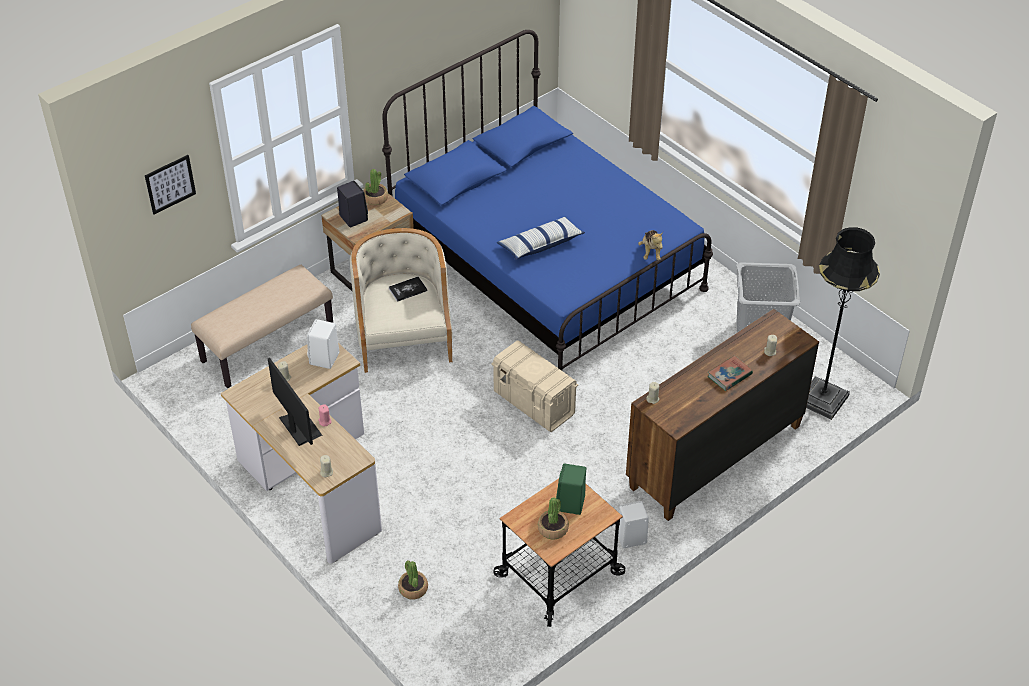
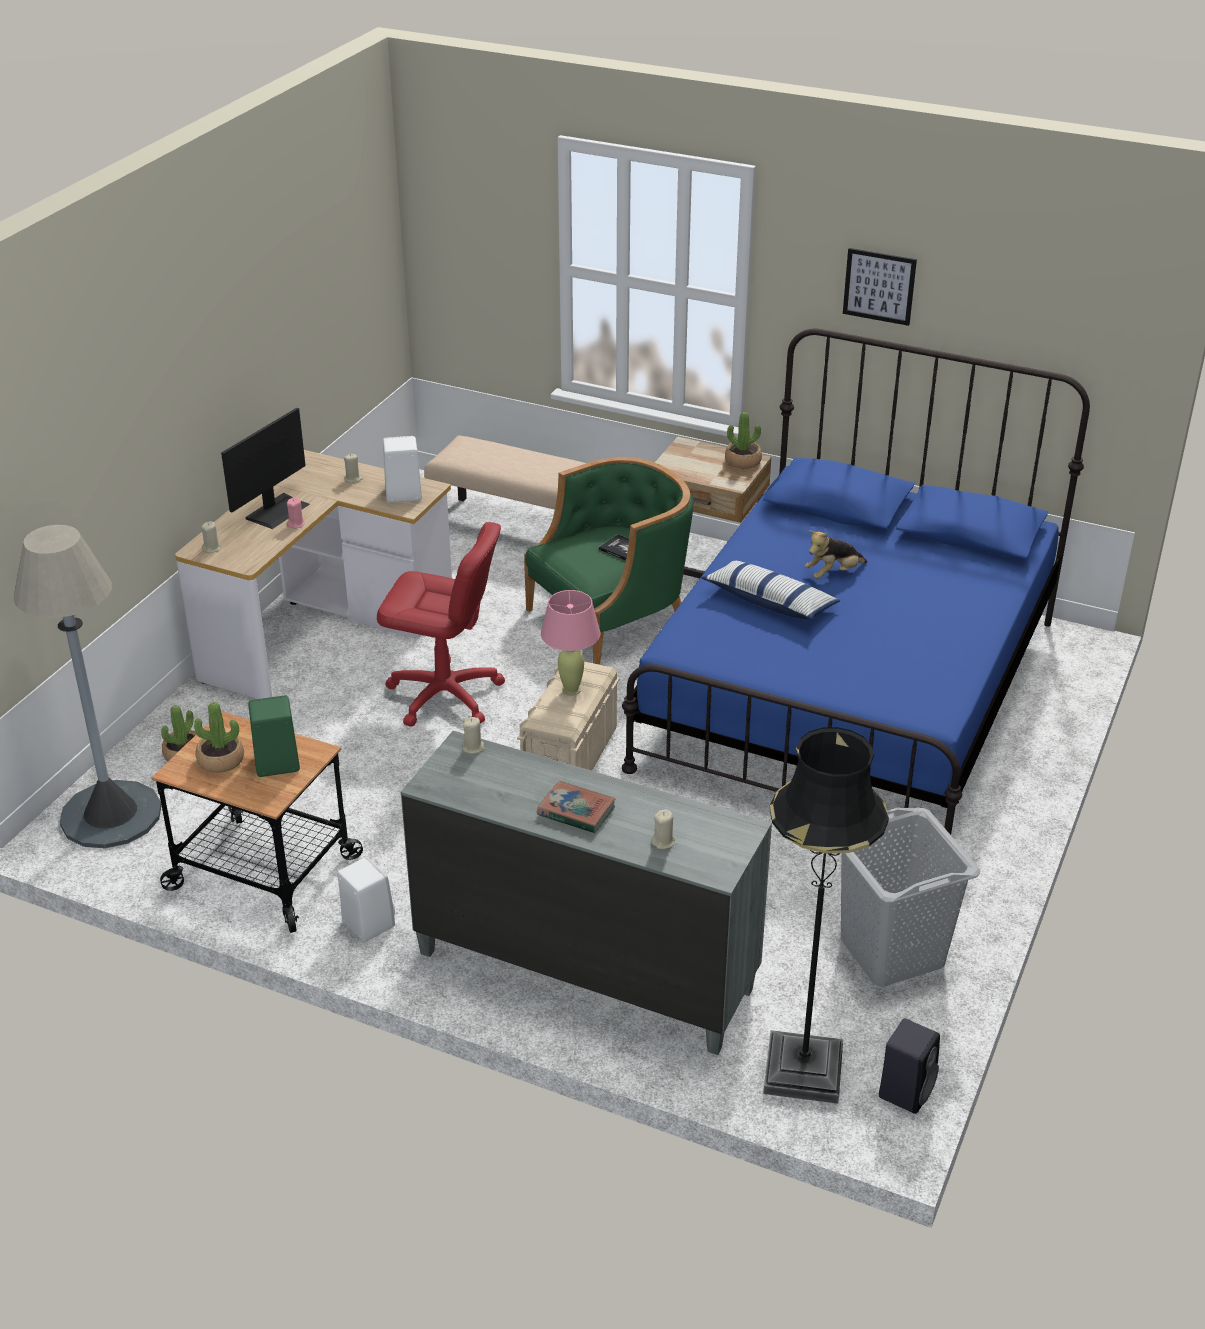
camera: 65 degrees right, 10 degrees down
picture [145,155,196,214] -> picture moved to [843,248,917,326]
black speaker [337,181,368,227] -> black speaker moved to [879,1018,940,1114]
beige armchair [350,228,453,373] -> green armchair [524,457,693,665]
brown dresser [626,309,819,521] -> grey dresser [401,731,772,1055]
plush toy [638,230,663,261] -> plush toy moved to [805,530,867,579]
none -> grey floor lamp [14,525,161,848]
none -> red office chair [377,522,505,727]
none -> pink table lamp [541,590,601,696]

